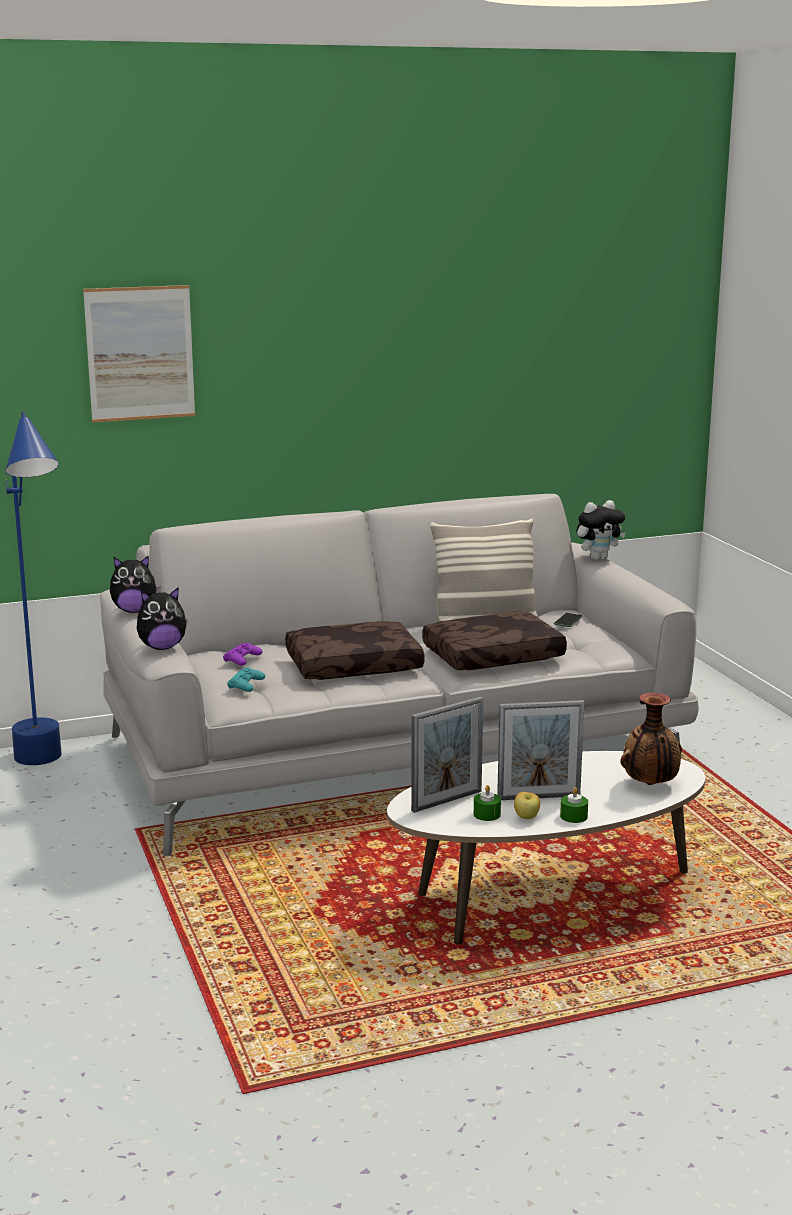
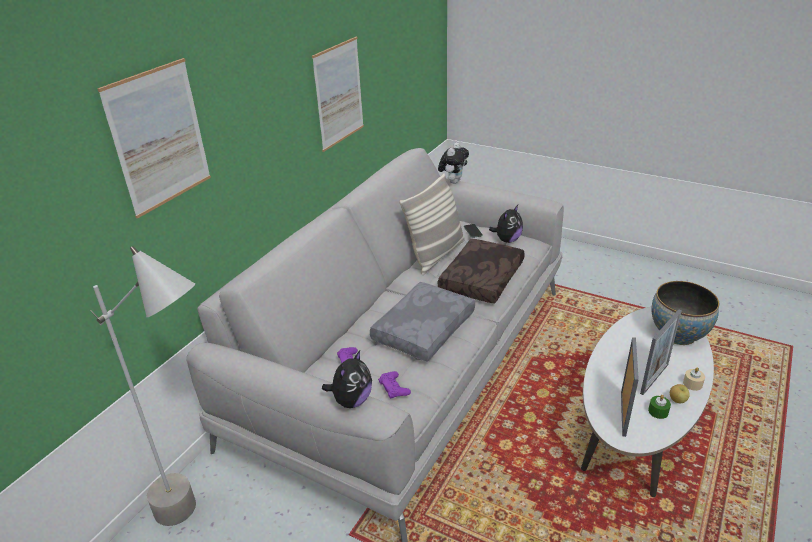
camera: 40 degrees left, 15 degrees up
blue floor lamp [5,411,62,765] -> grey floor lamp [90,246,196,526]
plush toy [110,556,161,613] -> plush toy moved to [489,205,523,243]
turquoise game controller [227,668,265,692] -> purple game controller [378,371,411,399]
brown pillow [285,621,425,680] -> grey pillow [370,282,475,362]
green candle [560,787,588,823] -> beige candle [683,367,705,391]
vase [620,693,682,785] -> bowl [652,281,719,345]
none -> picture [312,37,364,152]

